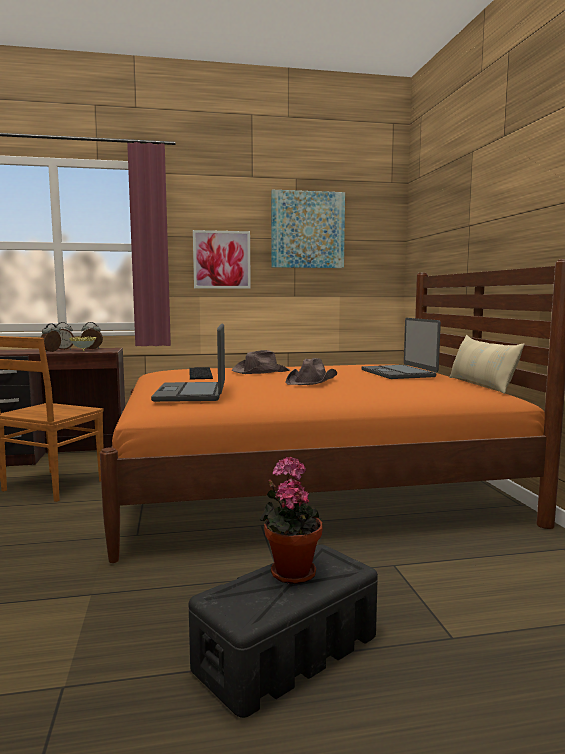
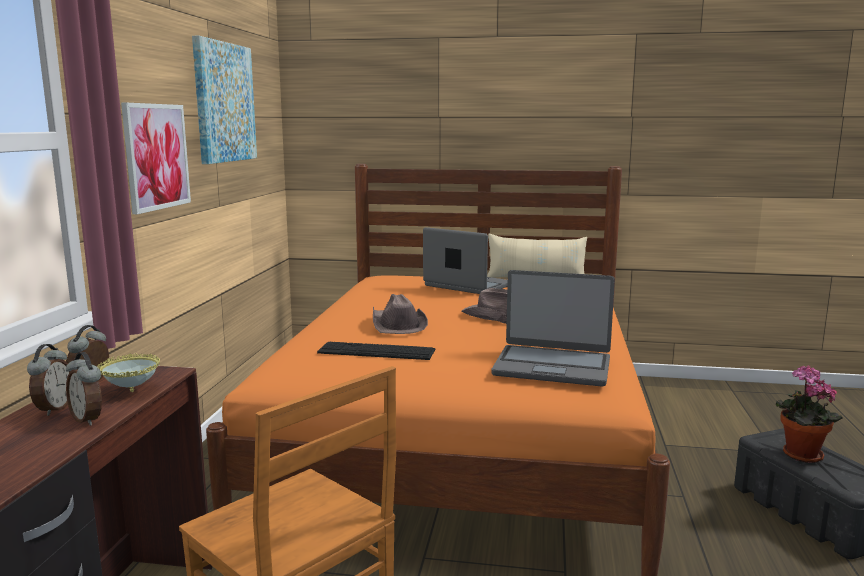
camera: 70 degrees left, 5 degrees up
laptop [362,318,441,379] -> laptop turned 150 degrees counterclockwise [423,227,508,294]

